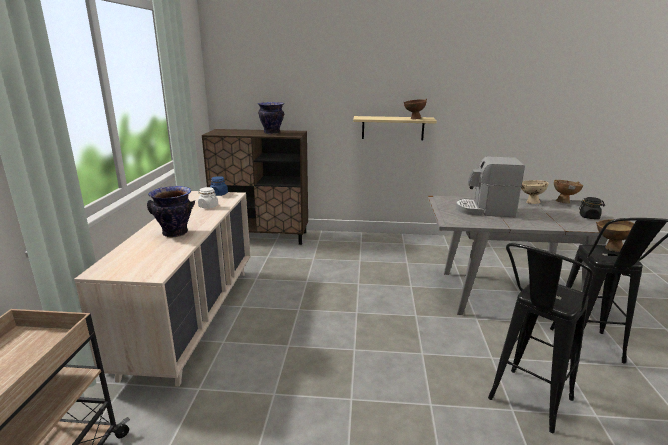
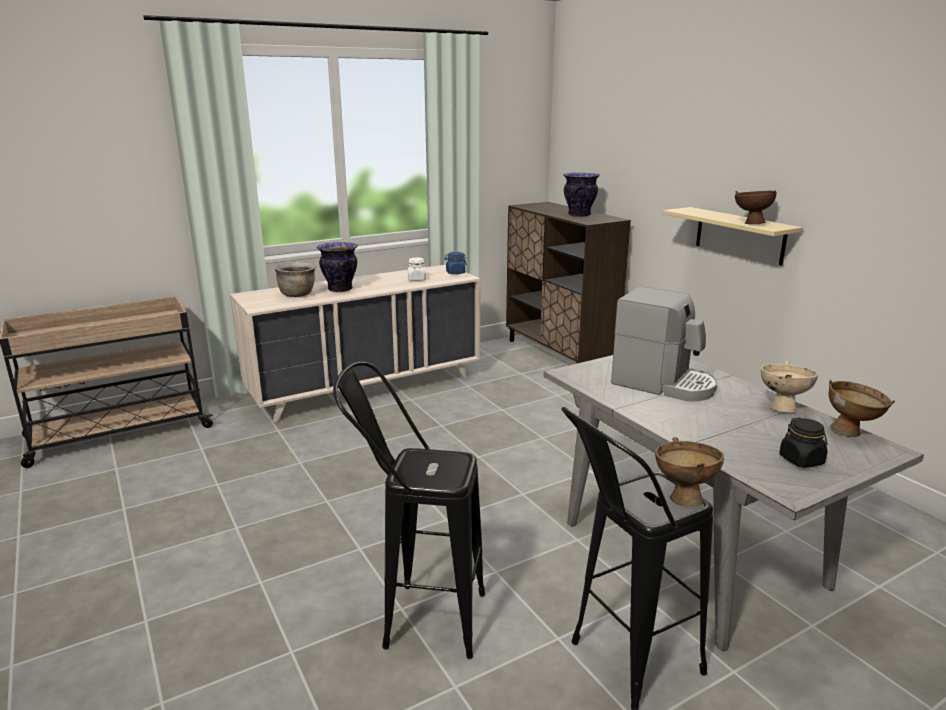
camera: 55 degrees right, 0 degrees up
coffee machine [456,156,525,217] -> coffee machine turned 150 degrees clockwise [611,286,717,402]
none -> brown cooking pot [274,262,316,297]

